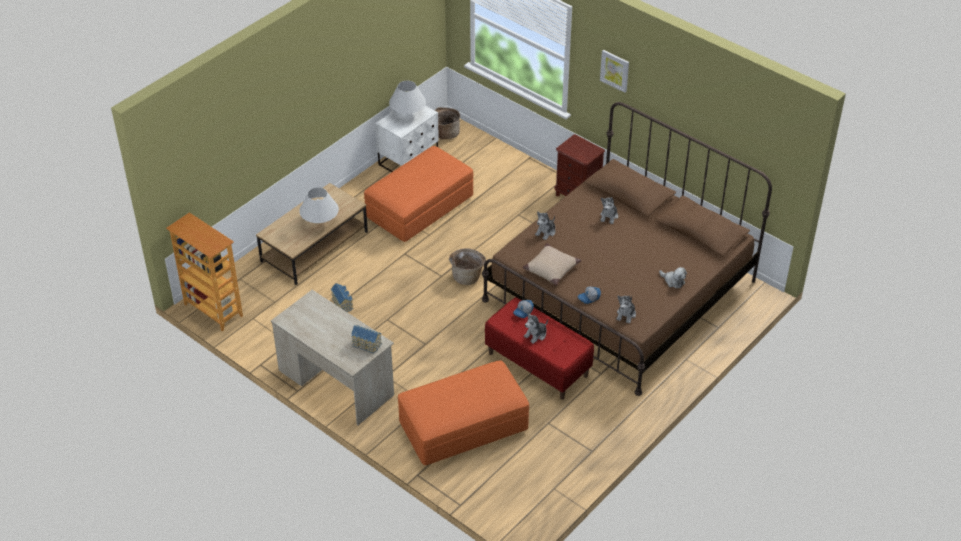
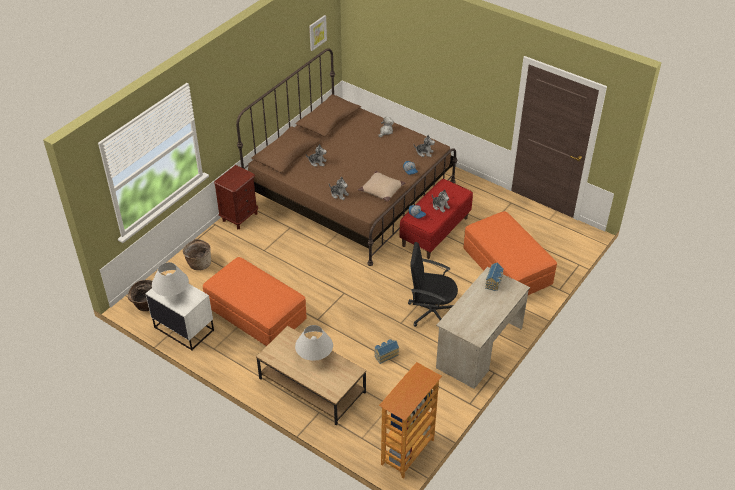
camera: 95 degrees left, 0 degrees up
basket [449,248,486,285] -> basket moved to [183,239,211,270]
picture [600,50,629,93] -> picture moved to [309,15,327,51]
none -> black office chair [408,242,458,327]

